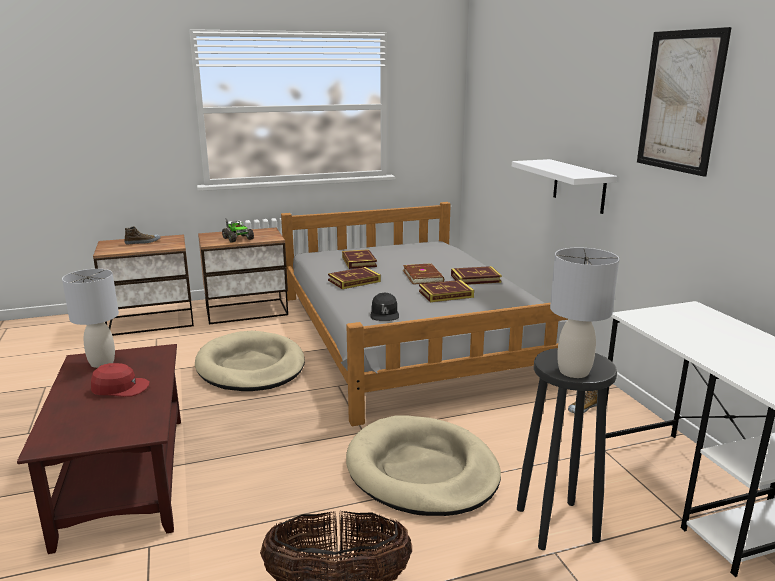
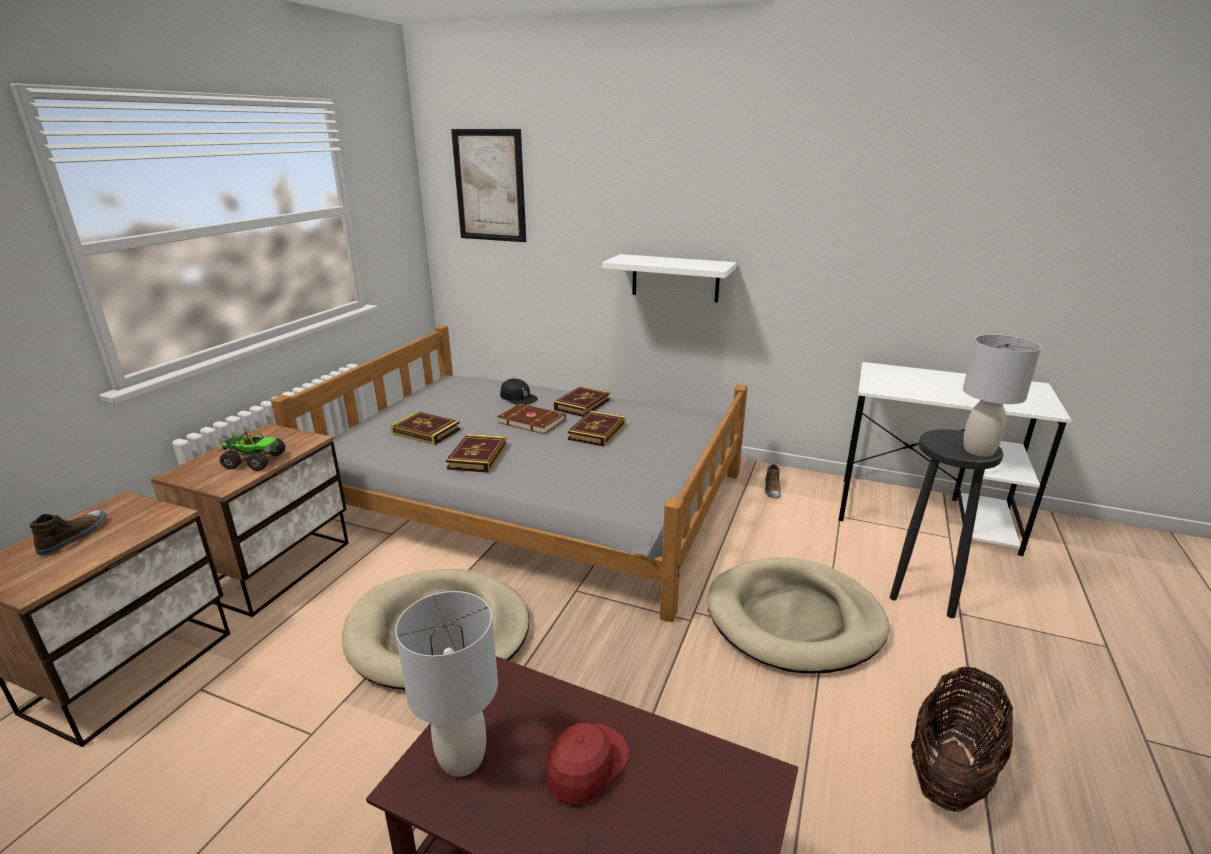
camera: 50 degrees left, 5 degrees up
black cap [370,293,399,321] -> black cap moved to [500,379,538,405]
picture [637,27,732,177] -> picture moved to [451,129,526,242]

